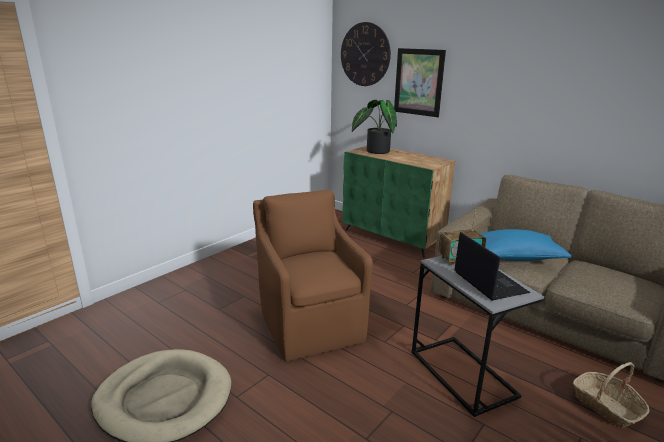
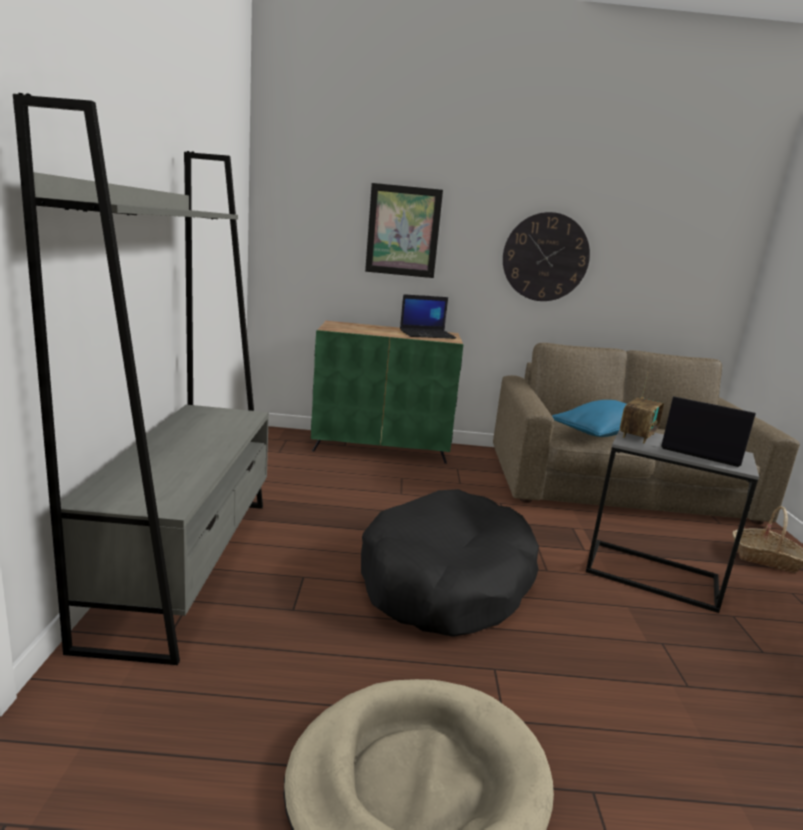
camera: 40 degrees left, 5 degrees down
brown armchair [253,190,373,362] -> black dog bed [361,489,539,636]
wall clock [341,22,391,86] -> wall clock moved to [503,212,590,301]
potted plant [352,100,397,154] -> none
none -> grey bookcase [13,93,269,665]
none -> laptop [400,294,456,339]

